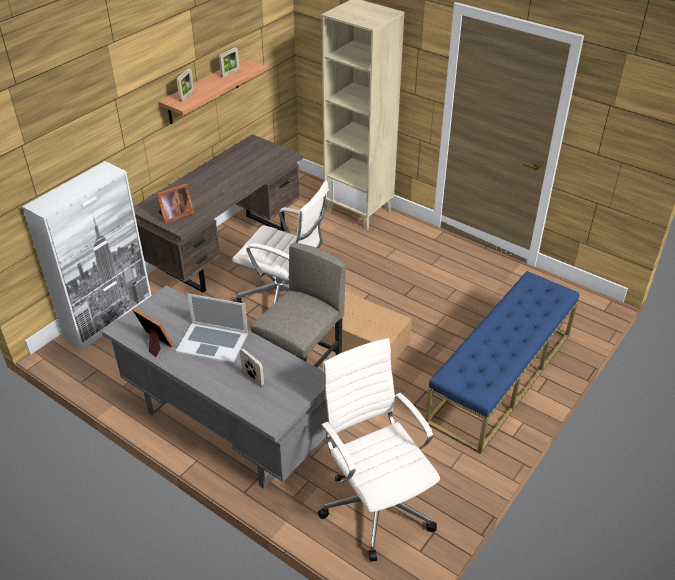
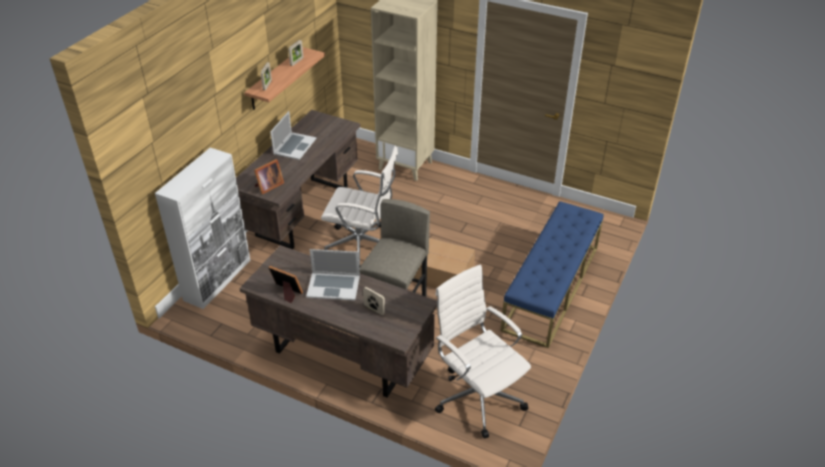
camera: 10 degrees left, 0 degrees up
grey desk [102,285,328,489] -> brown desk [239,245,437,397]
none -> laptop [270,111,316,160]

